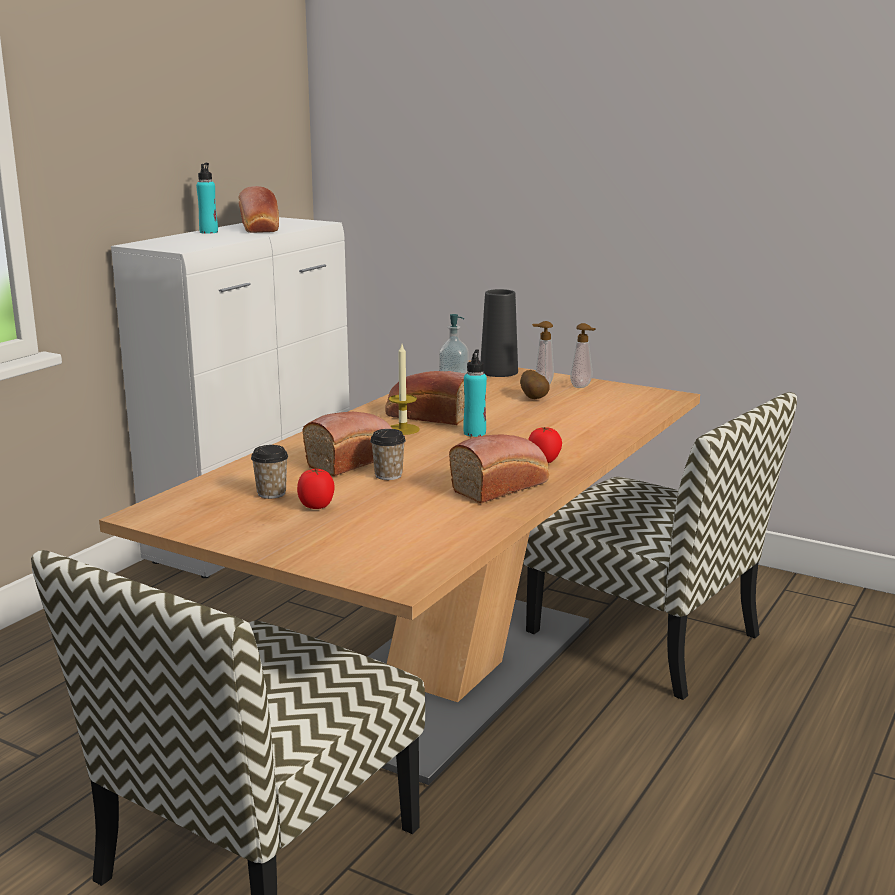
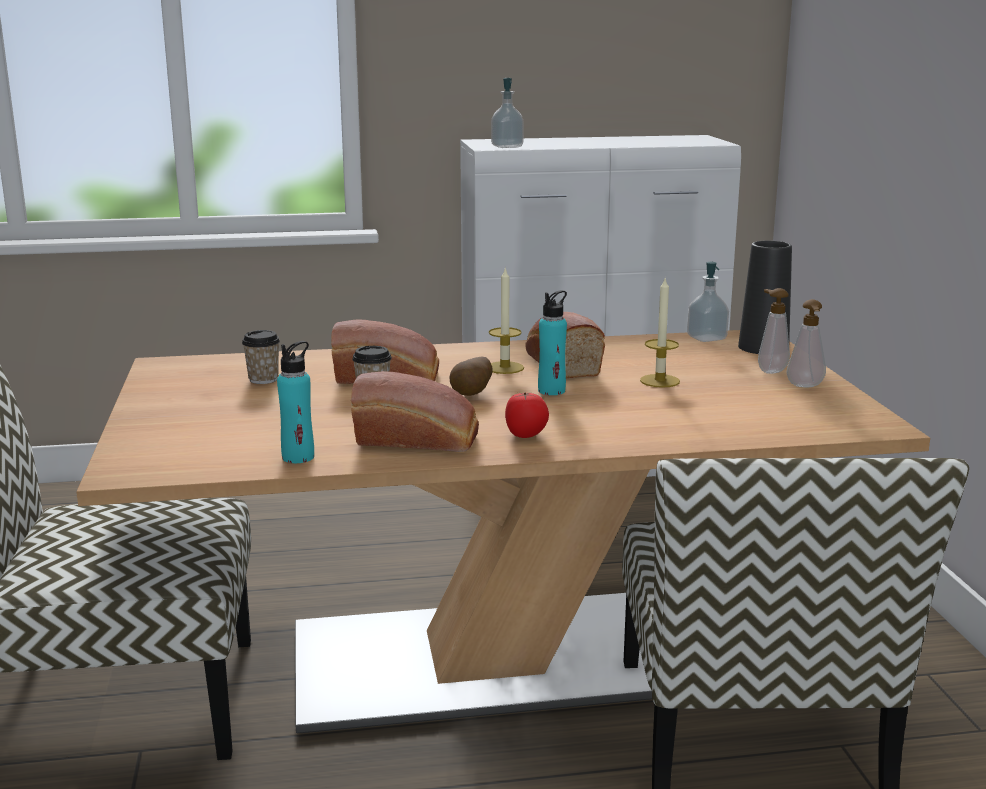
camera: 50 degrees right, 0 degrees up
turquoise bottle [196,163,218,234] -> turquoise bottle moved to [277,341,314,463]
bread [239,186,279,233] -> none
tomato [297,469,334,509] -> none
potato [520,370,550,399] -> potato moved to [449,356,493,396]
none -> soap dispenser [491,78,524,148]
none -> candle [640,279,680,388]

